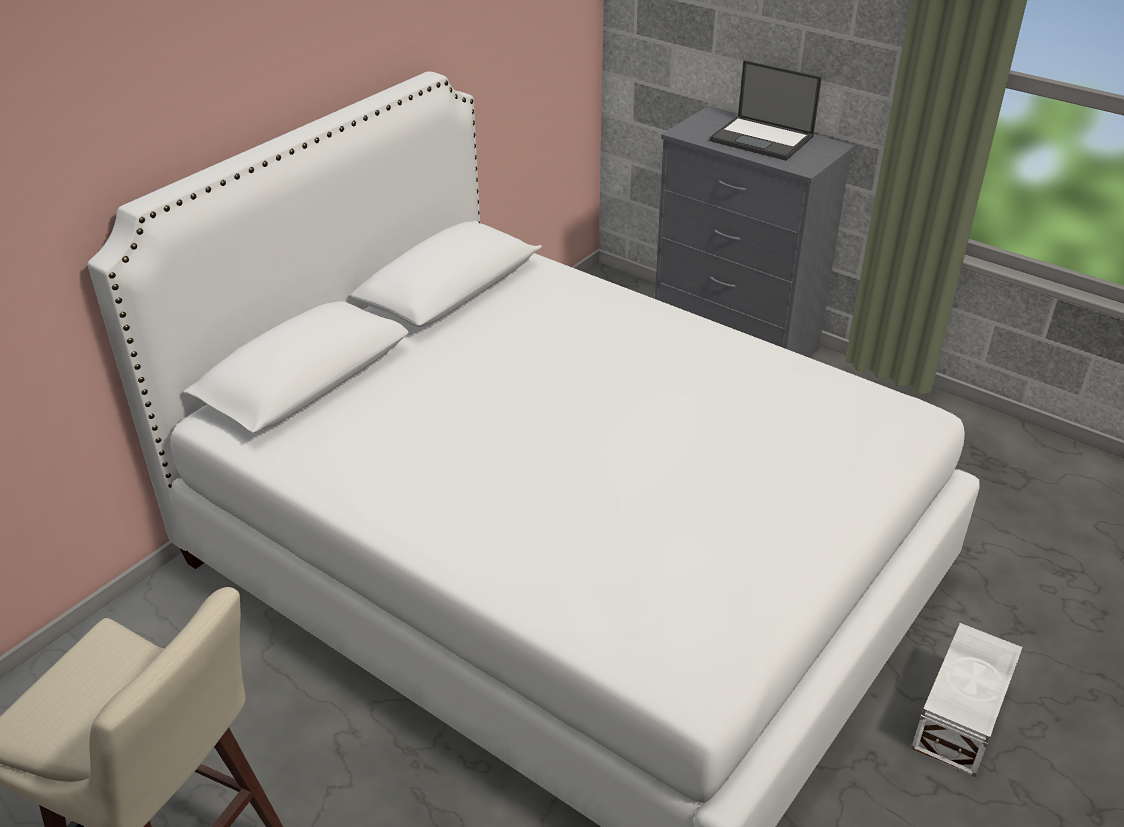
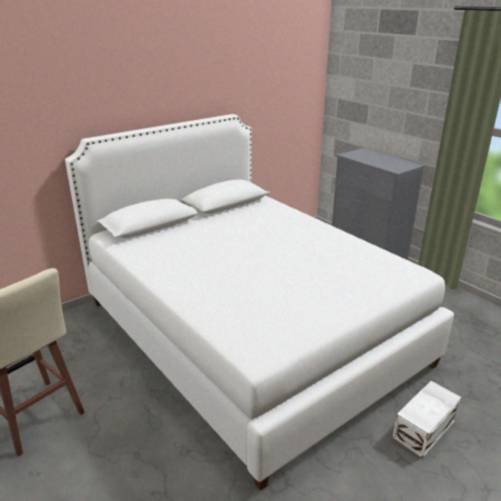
camera: 15 degrees right, 10 degrees down
laptop [709,60,822,161] -> none

